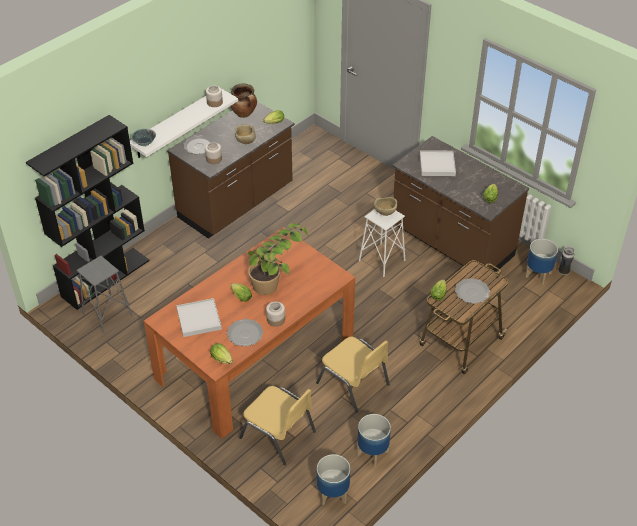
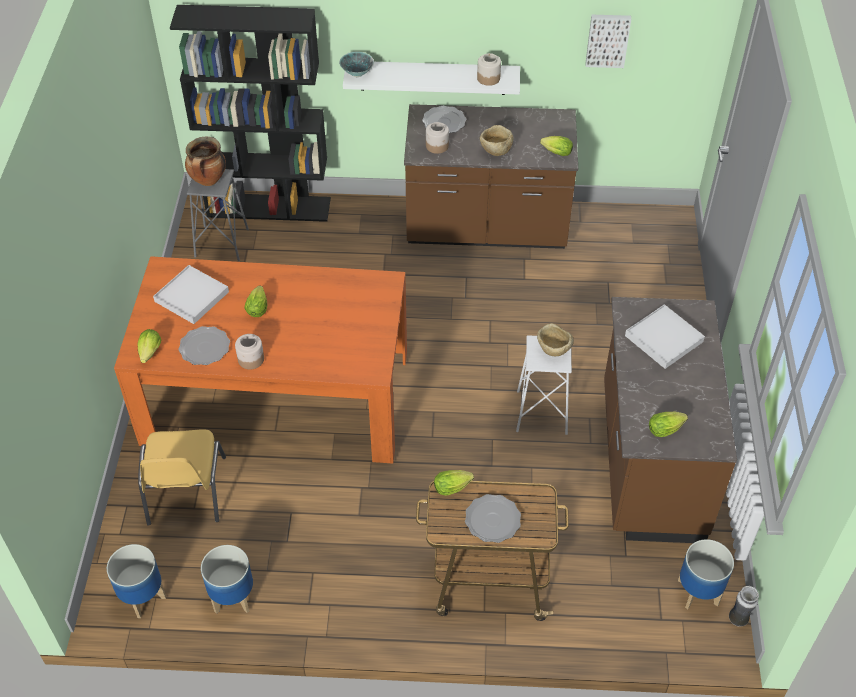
camera: 50 degrees right, 5 degrees up
cooking pot [231,83,257,118] -> cooking pot moved to [185,137,226,186]
potted plant [248,223,309,295] -> none
yellow chair [316,337,390,412] -> none
none -> picture [585,15,631,68]

